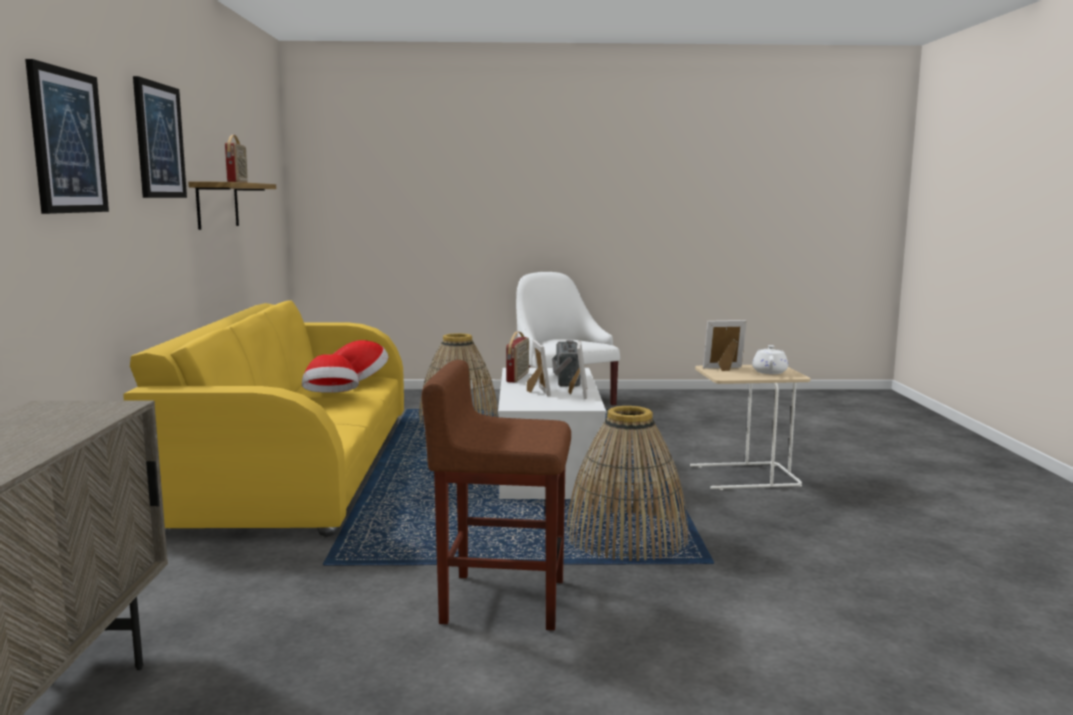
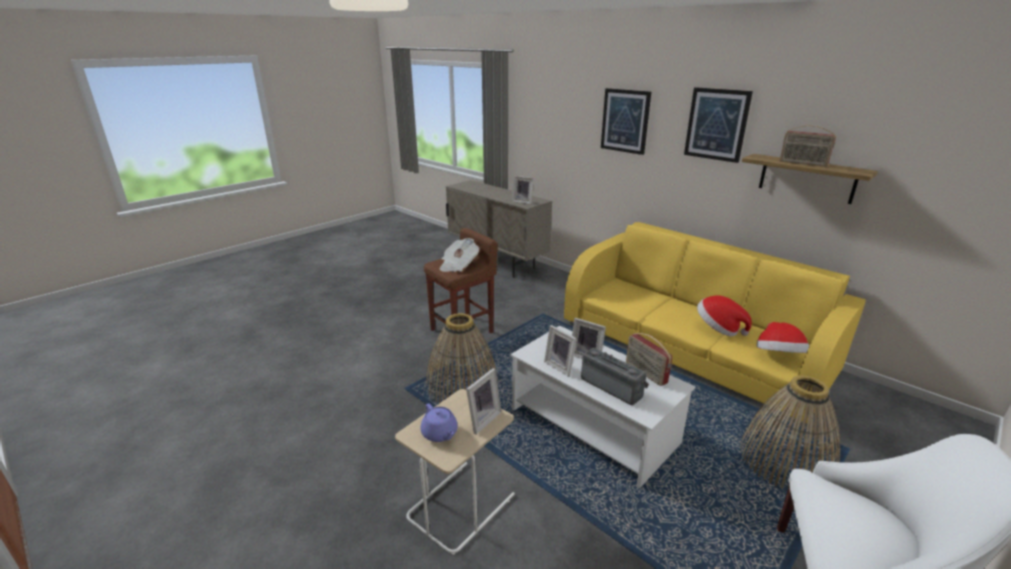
camera: 135 degrees right, 15 degrees up
white teapot [752,345,788,374] -> purple teapot [421,404,458,442]
none -> newspaper [440,238,479,272]
none -> picture frame [512,176,534,204]

